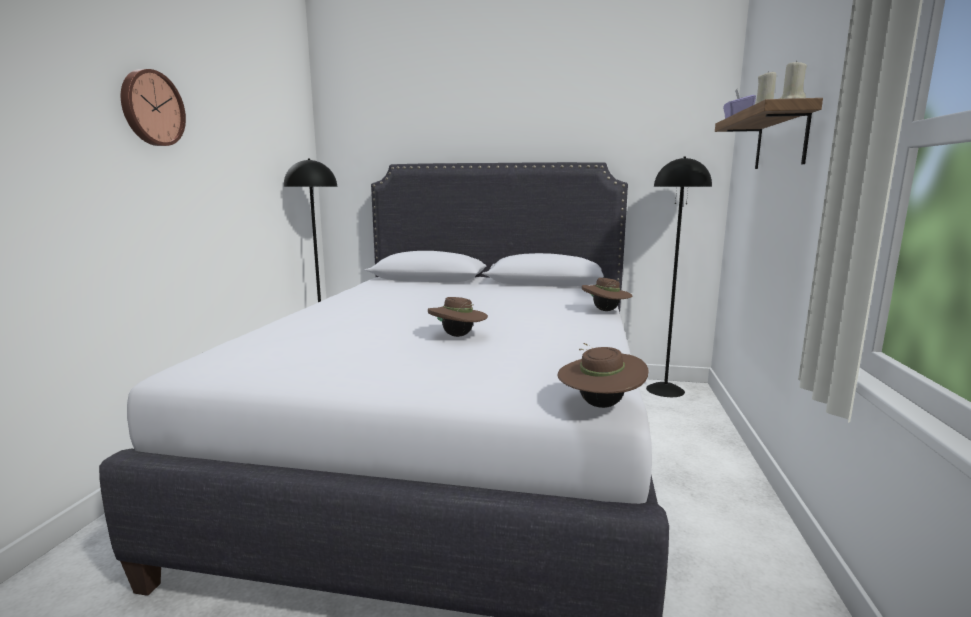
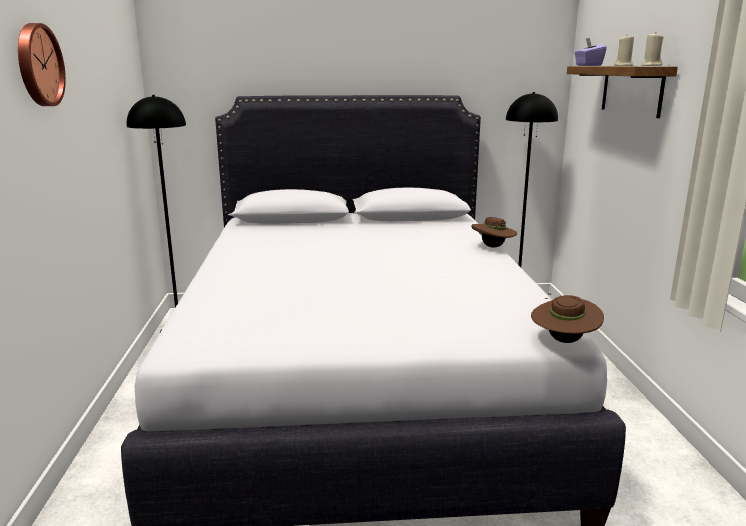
camera: 15 degrees left, 5 degrees up
brown hat [428,297,488,337] -> none

